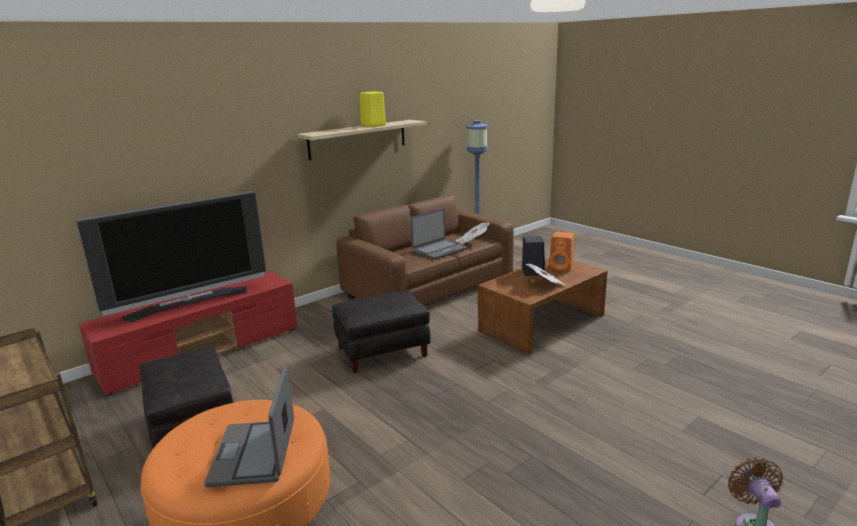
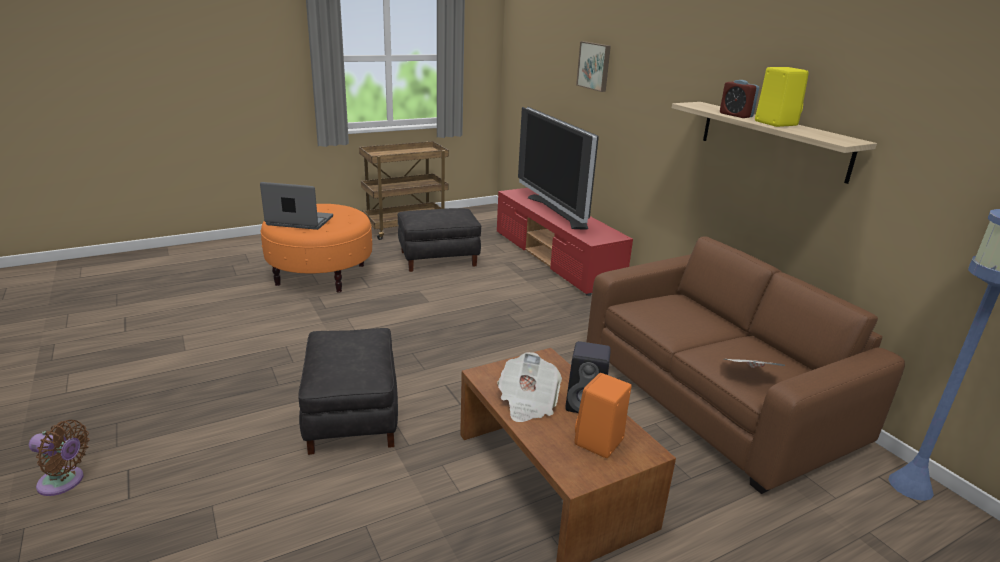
camera: 100 degrees right, 5 degrees up
black ottoman [332,291,431,373] -> black ottoman moved to [298,328,398,455]
laptop [411,208,467,260] -> none
none -> picture [576,41,611,92]
none -> alarm clock [720,80,759,118]

